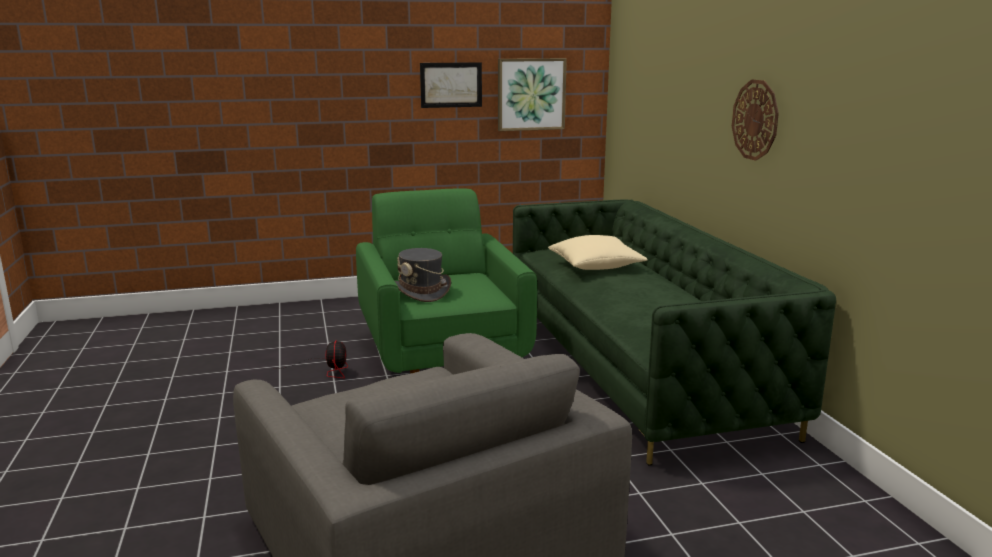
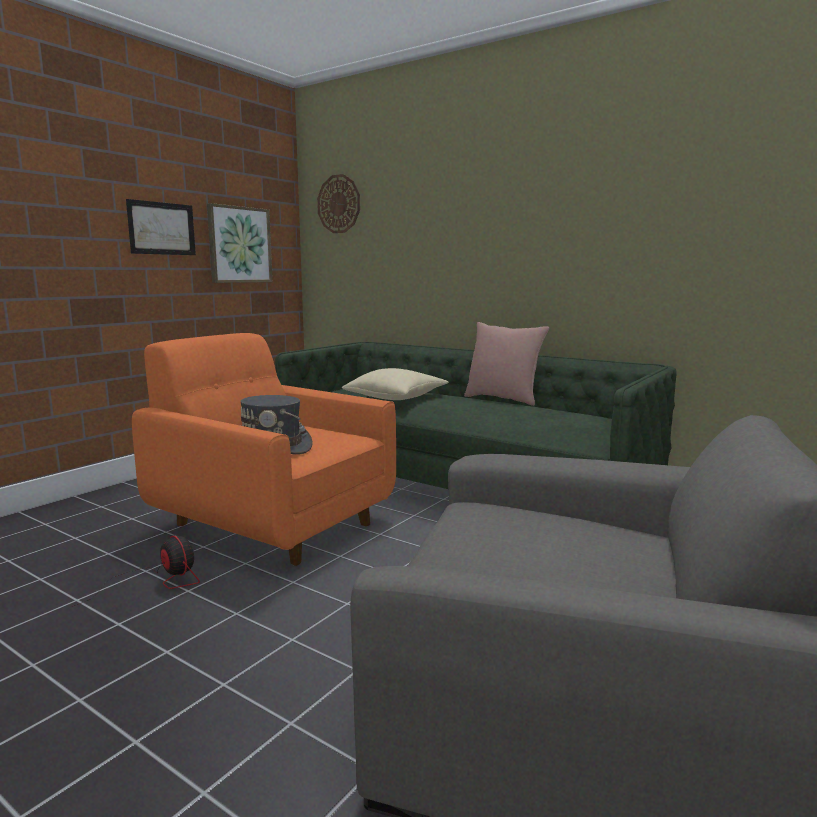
camera: 40 degrees left, 5 degrees down
green armchair [356,188,537,374] -> orange armchair [132,333,396,566]
wall clock [732,79,779,161] -> wall clock moved to [317,174,360,233]
none -> pink pillow [464,322,549,406]

